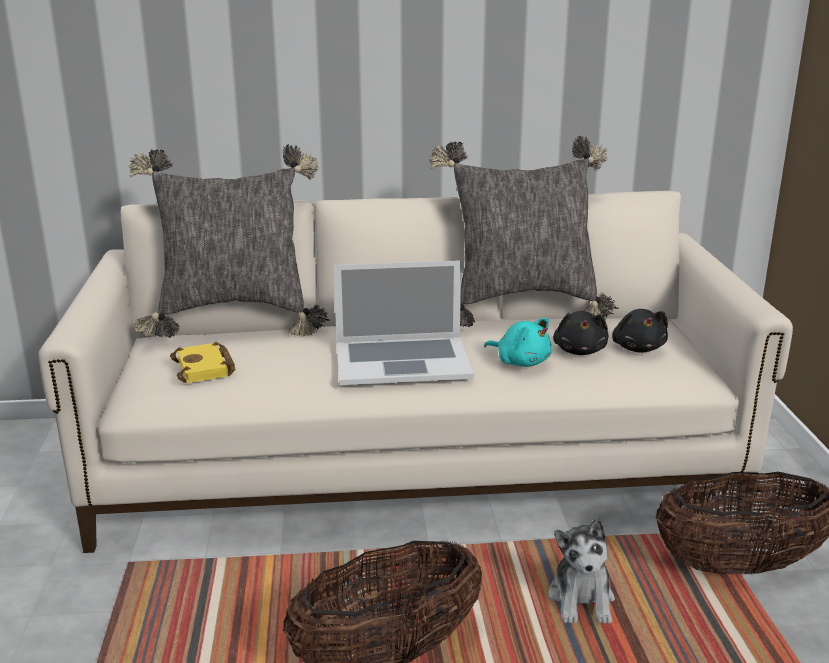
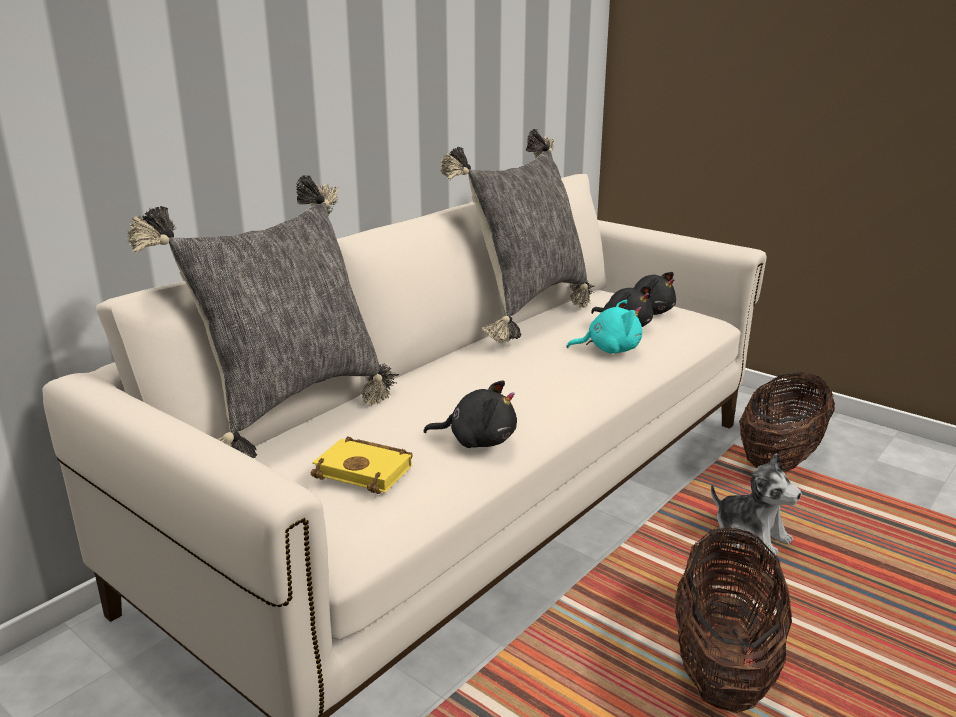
camera: 45 degrees left, 0 degrees up
laptop [334,260,474,385] -> none
none -> black plush toy [423,380,517,448]

